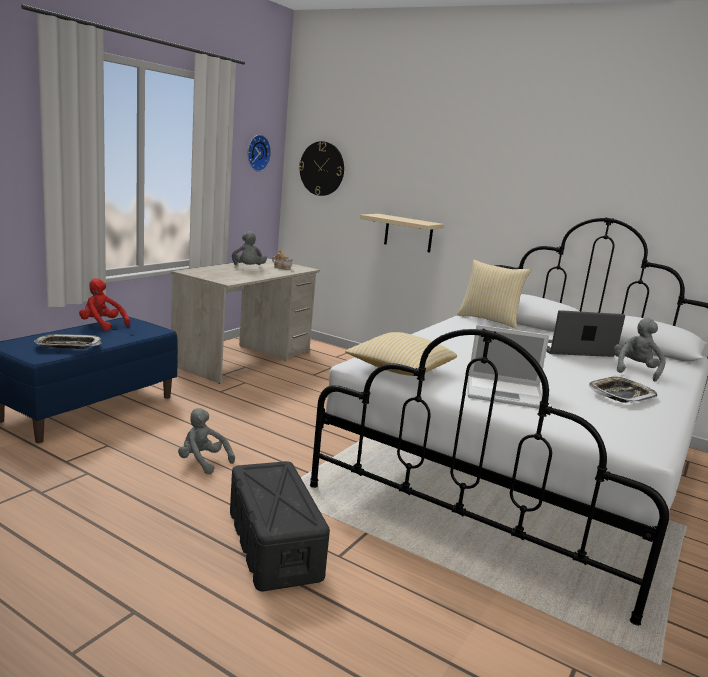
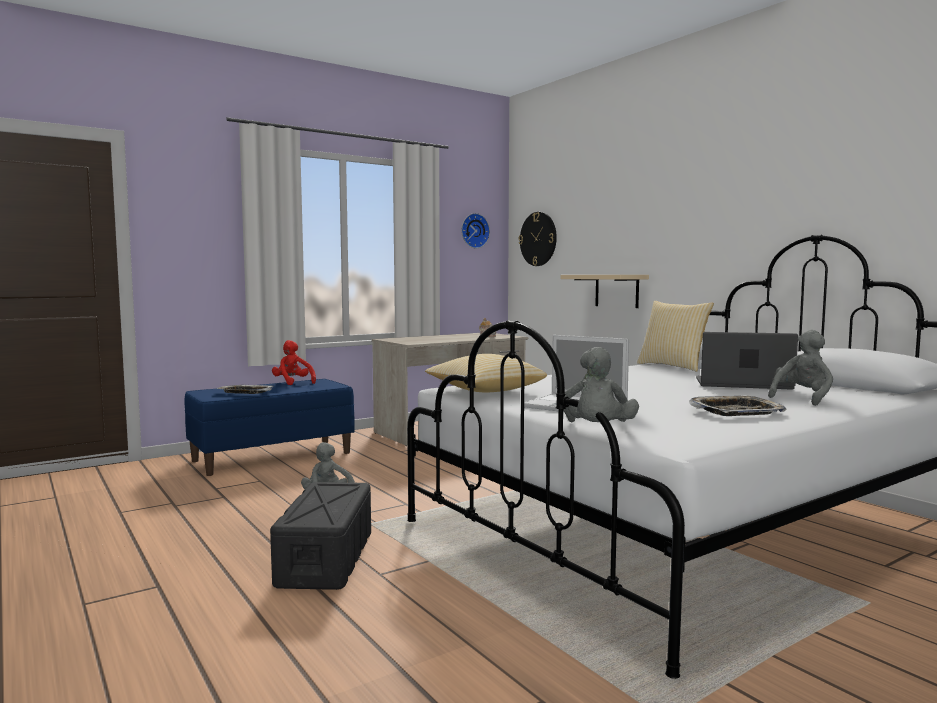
camera: 25 degrees right, 10 degrees down
grey plush toy [232,231,267,265] -> grey plush toy moved to [563,347,639,422]

